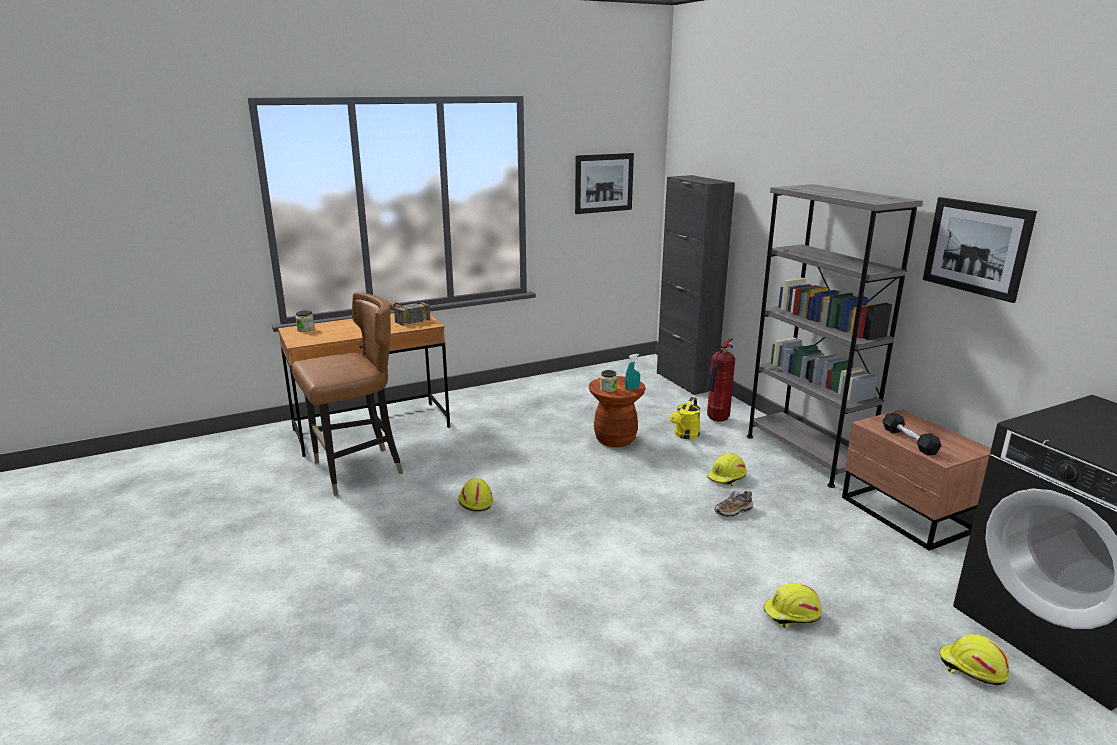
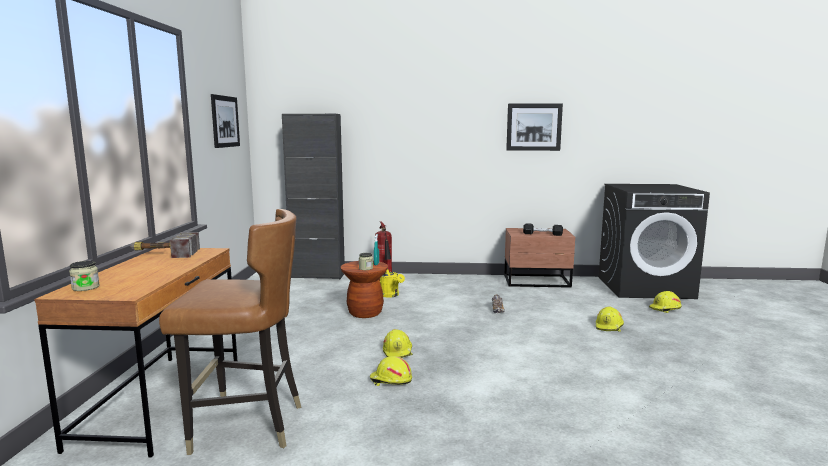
camera: 60 degrees left, 10 degrees down
brown chair [291,292,403,496] -> brown chair turned 90 degrees clockwise [159,209,301,455]
yellow hard hat [707,453,747,486] -> yellow hard hat moved to [383,329,413,358]
grey bookcase [747,184,923,488] -> none

